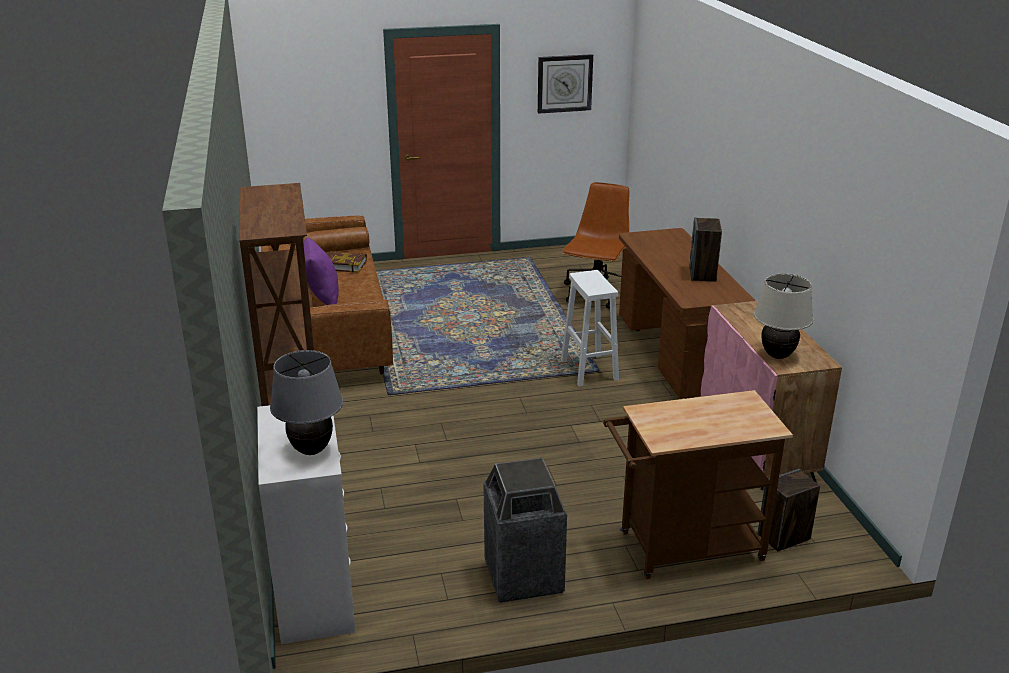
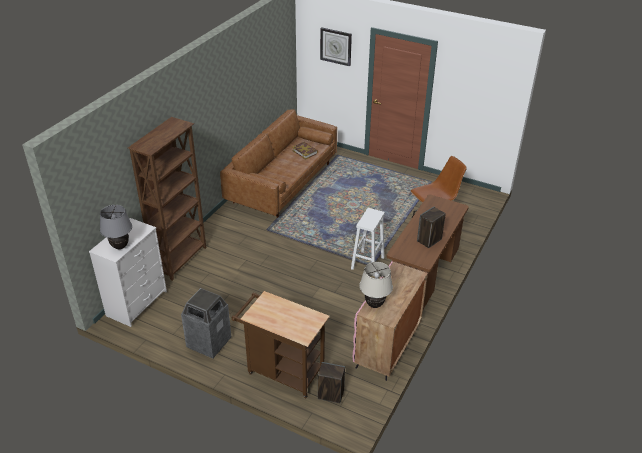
camera: 40 degrees right, 10 degrees up
purple pillow [303,238,339,305] -> none
wall clock [538,54,593,114] -> wall clock moved to [320,27,352,66]

